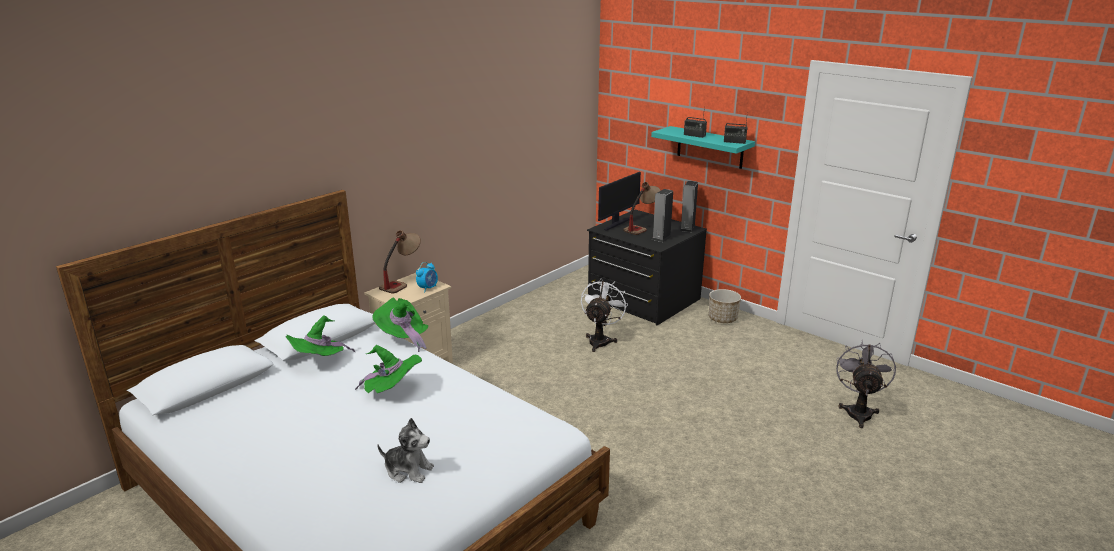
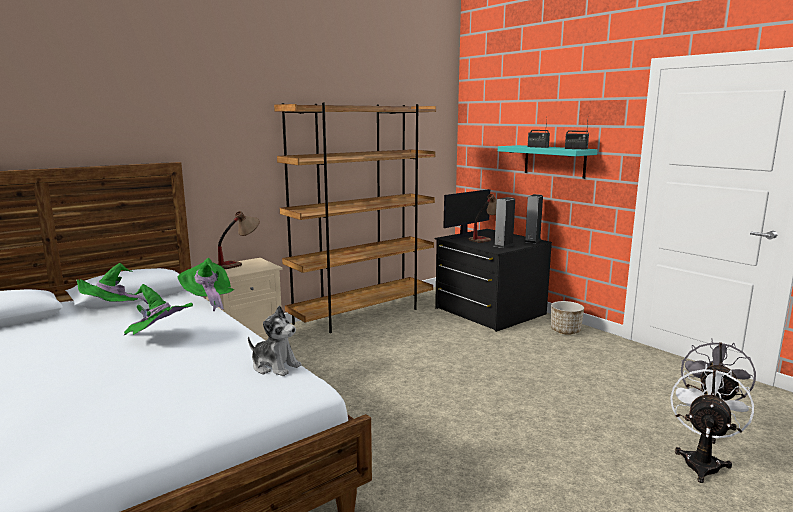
camera: 10 degrees right, 10 degrees down
plush toy [377,418,434,483] -> plush toy moved to [248,306,302,376]
alarm clock [416,262,438,292] -> none
white fan [581,278,628,352] -> white fan moved to [670,364,754,483]
none -> brown bookcase [274,103,436,333]

